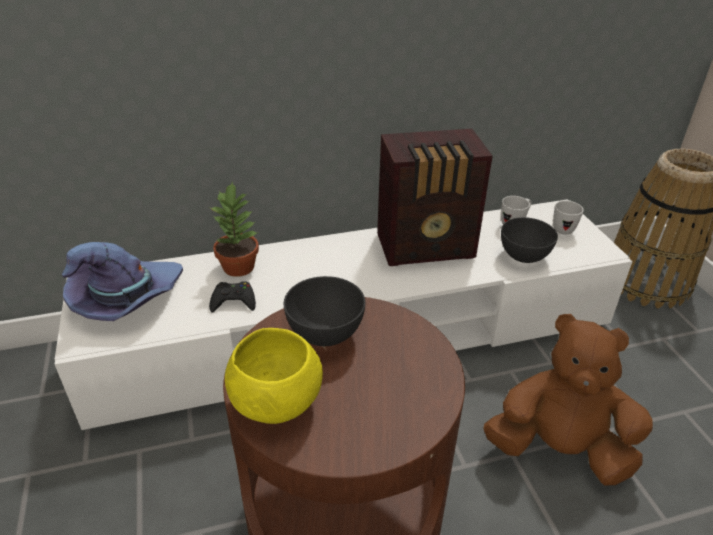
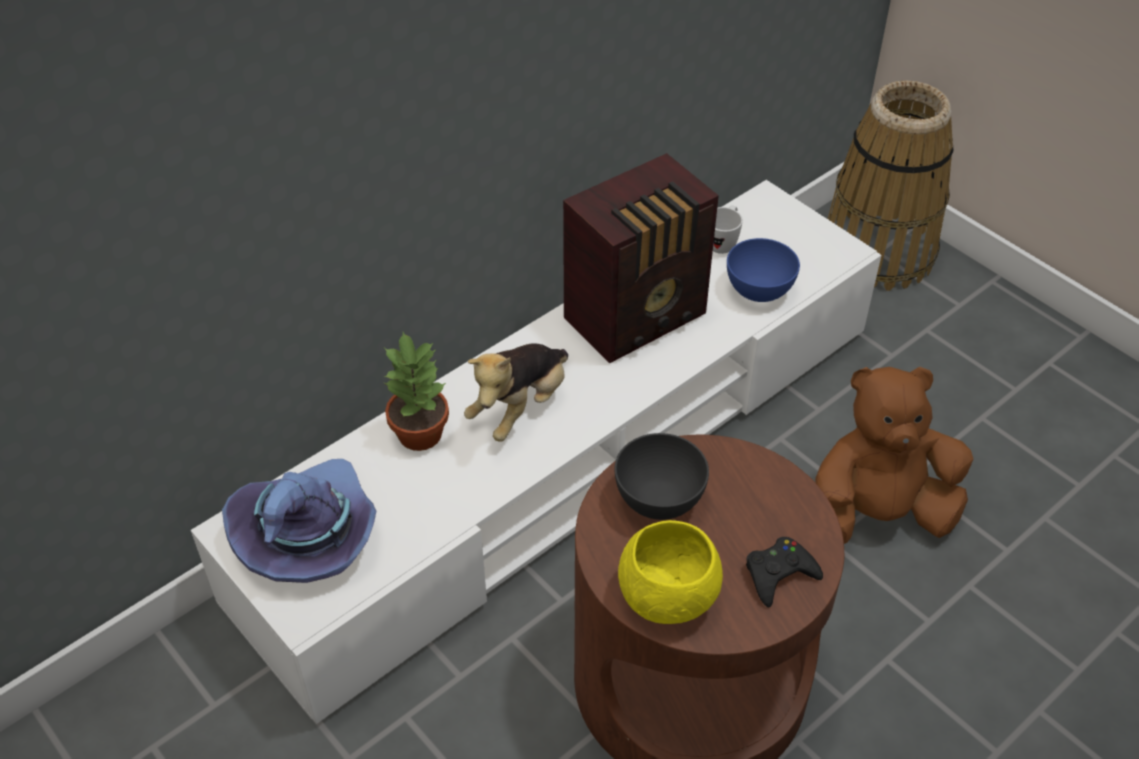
camera: 25 degrees left, 10 degrees up
black game controller [209,281,256,313] -> black game controller moved to [746,537,823,607]
grey bowl [501,217,558,263] -> blue bowl [727,238,800,302]
white mug [553,200,584,235] -> none
none -> plush toy [464,343,568,441]

